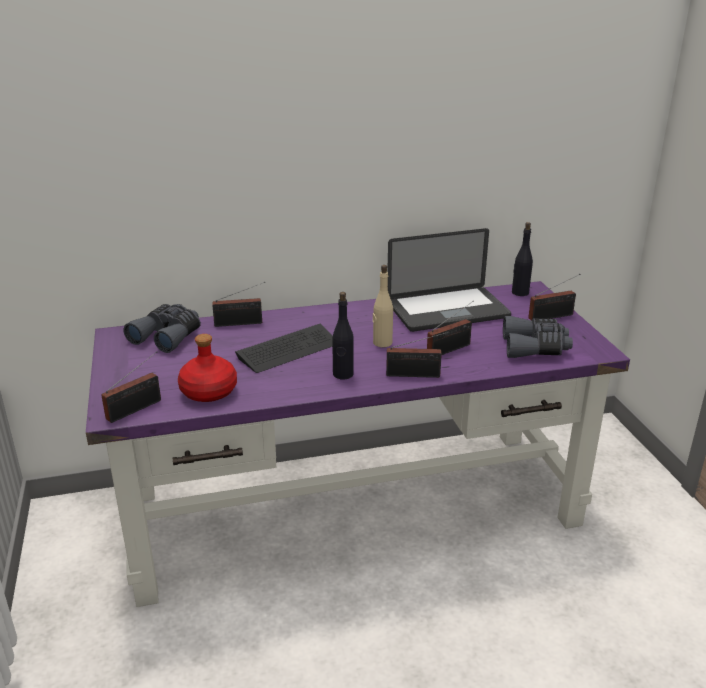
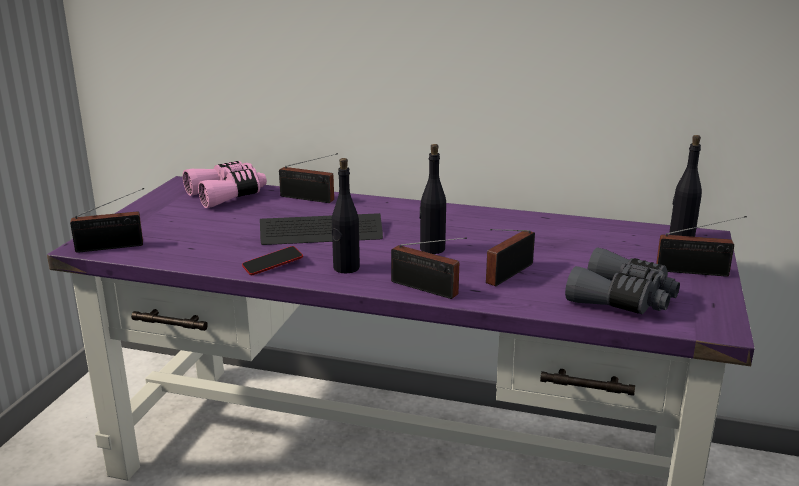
camera: 30 degrees right, 5 degrees down
grey binoculars [123,304,201,353] -> pink binoculars [183,161,267,208]
red bottle [178,334,237,402] -> none
beige bottle [373,265,393,347] -> black bottle [420,144,446,254]
laptop [387,228,511,332] -> none
radio [427,300,474,355] -> radio turned 135 degrees clockwise [486,229,535,286]
none -> phone [242,246,303,275]

